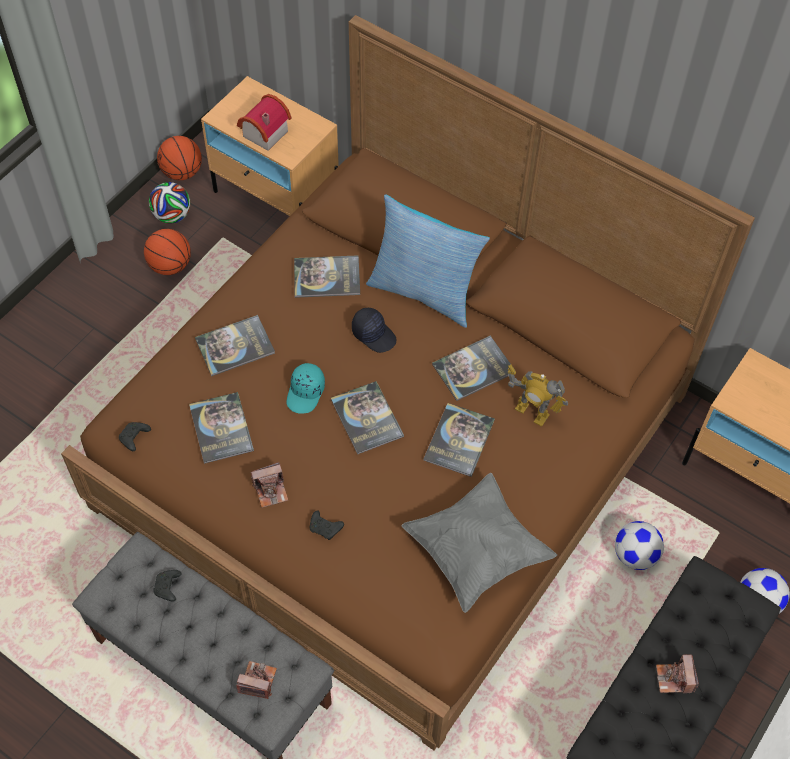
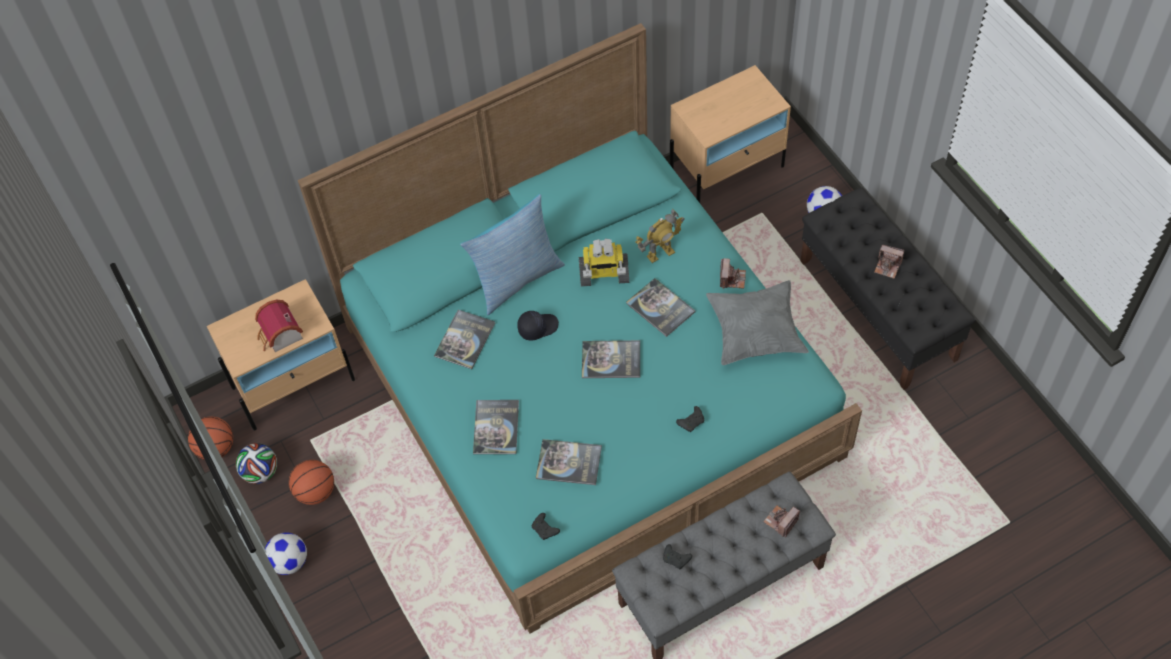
camera: 60 degrees left, 0 degrees up
brown bed [61,15,755,750] -> turquoise bed [298,23,862,634]
camera [251,462,288,508] -> camera moved to [720,258,746,289]
turquoise cap [287,363,325,414] -> none
book [432,336,510,401] -> toy robot [579,239,629,286]
football [615,521,664,570] -> football moved to [265,532,307,575]

